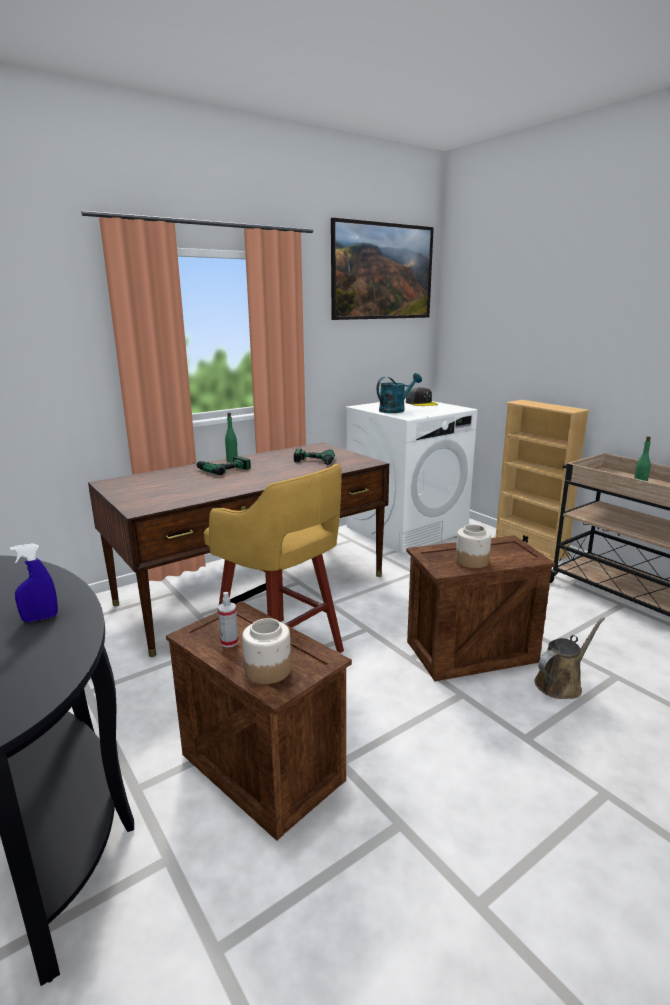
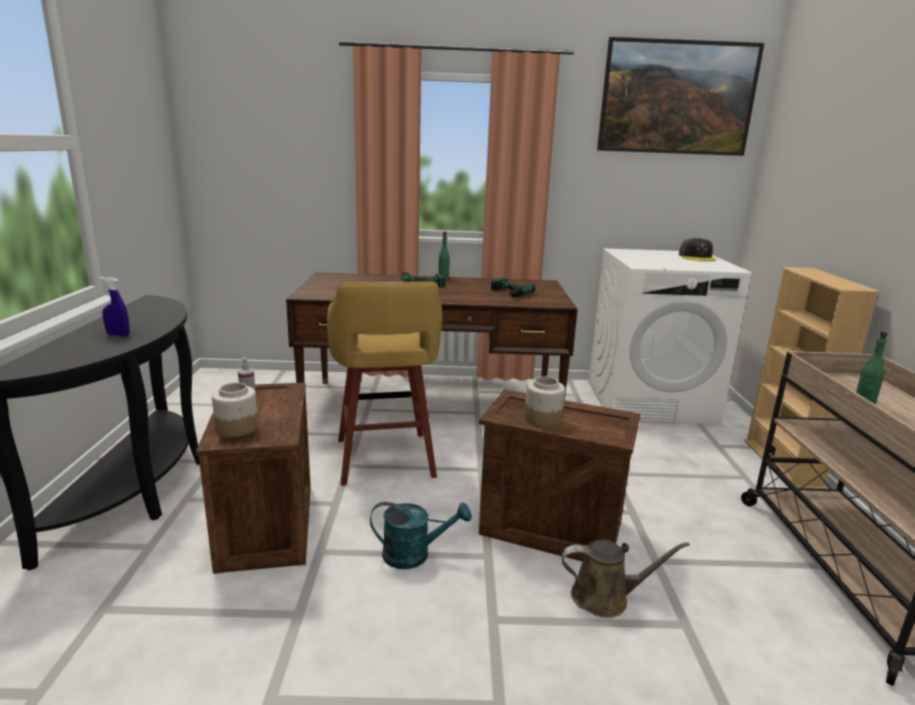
camera: 35 degrees right, 0 degrees up
turquoise watering can [377,373,422,413] -> turquoise watering can moved to [370,502,472,569]

